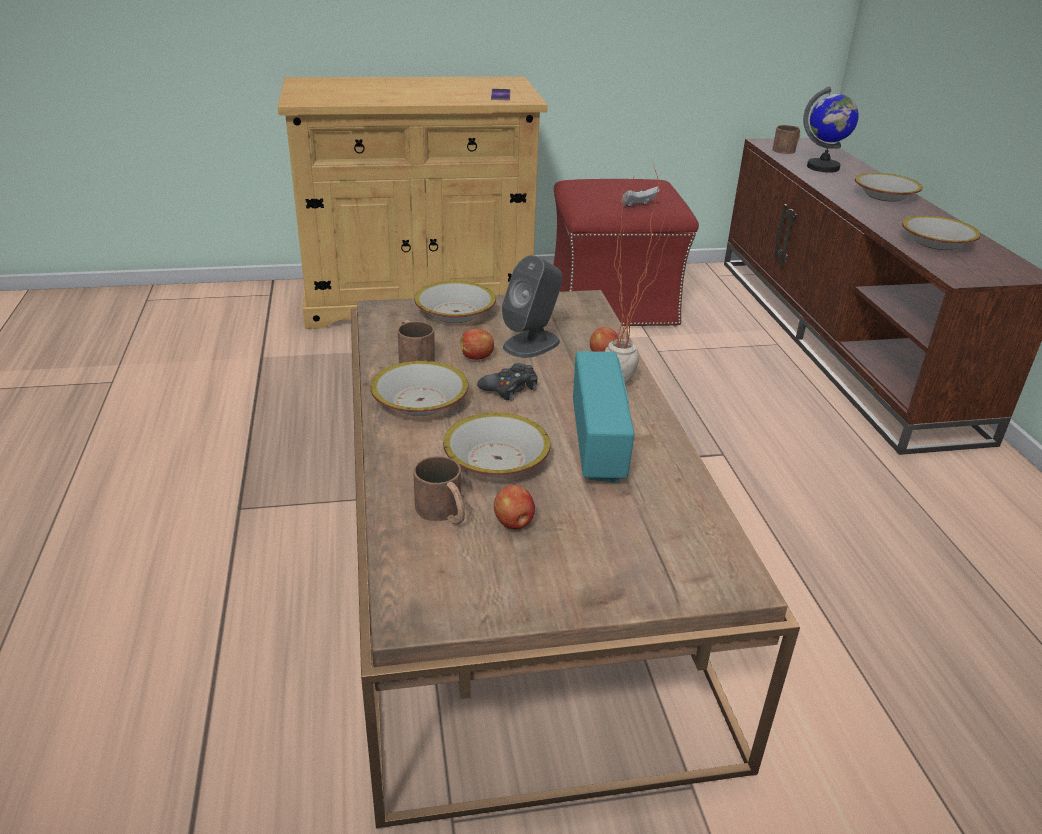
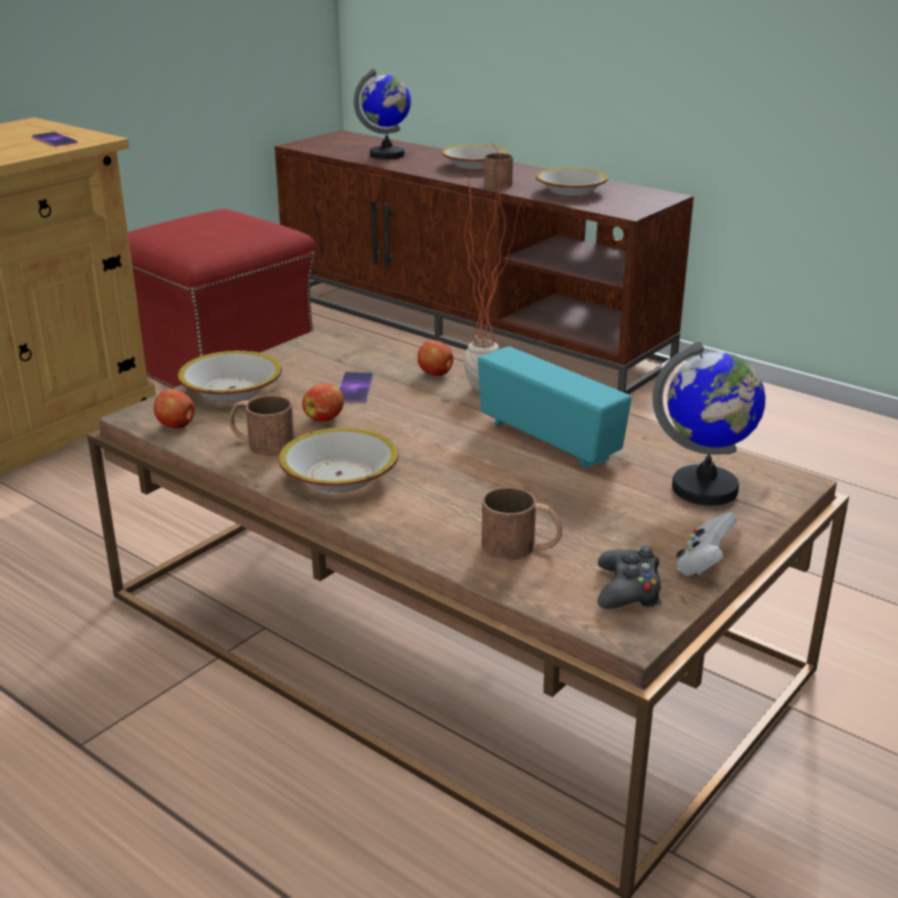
camera: 40 degrees left, 5 degrees down
bowl [443,413,551,477] -> none
black game controller [477,363,538,401] -> black game controller moved to [598,546,661,609]
apple [494,485,535,530] -> apple moved to [154,389,194,428]
grey speaker [502,255,562,358] -> phone [339,372,373,402]
white game controller [621,186,660,207] -> white game controller moved to [676,512,737,576]
brown mug [772,125,800,154] -> brown mug moved to [484,152,513,188]
none -> globe [653,341,765,506]

